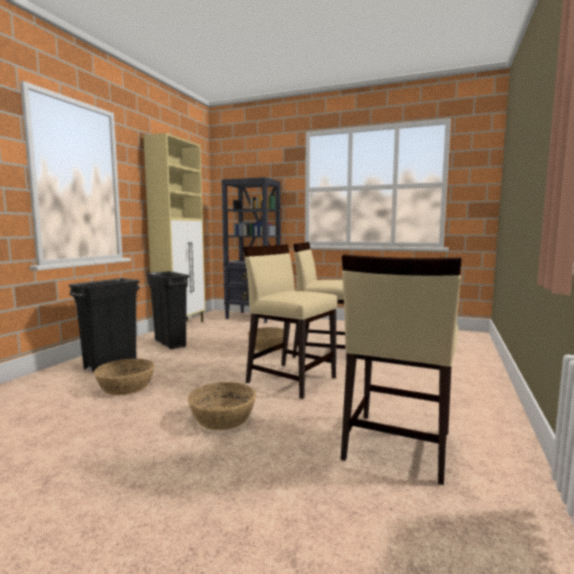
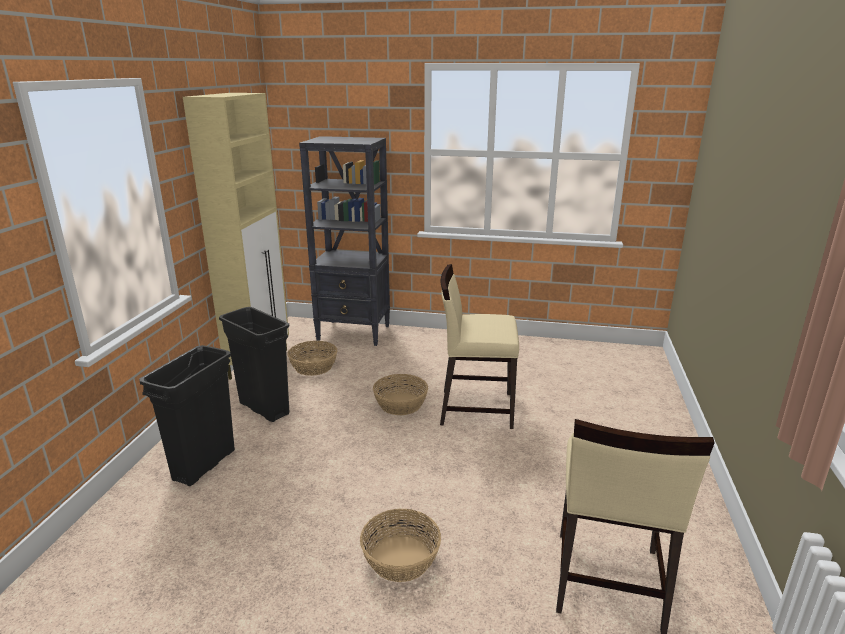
camera: 10 degrees left, 15 degrees up
basket [94,359,155,395] -> basket moved to [287,341,337,376]
beige chair [243,244,337,399] -> none

